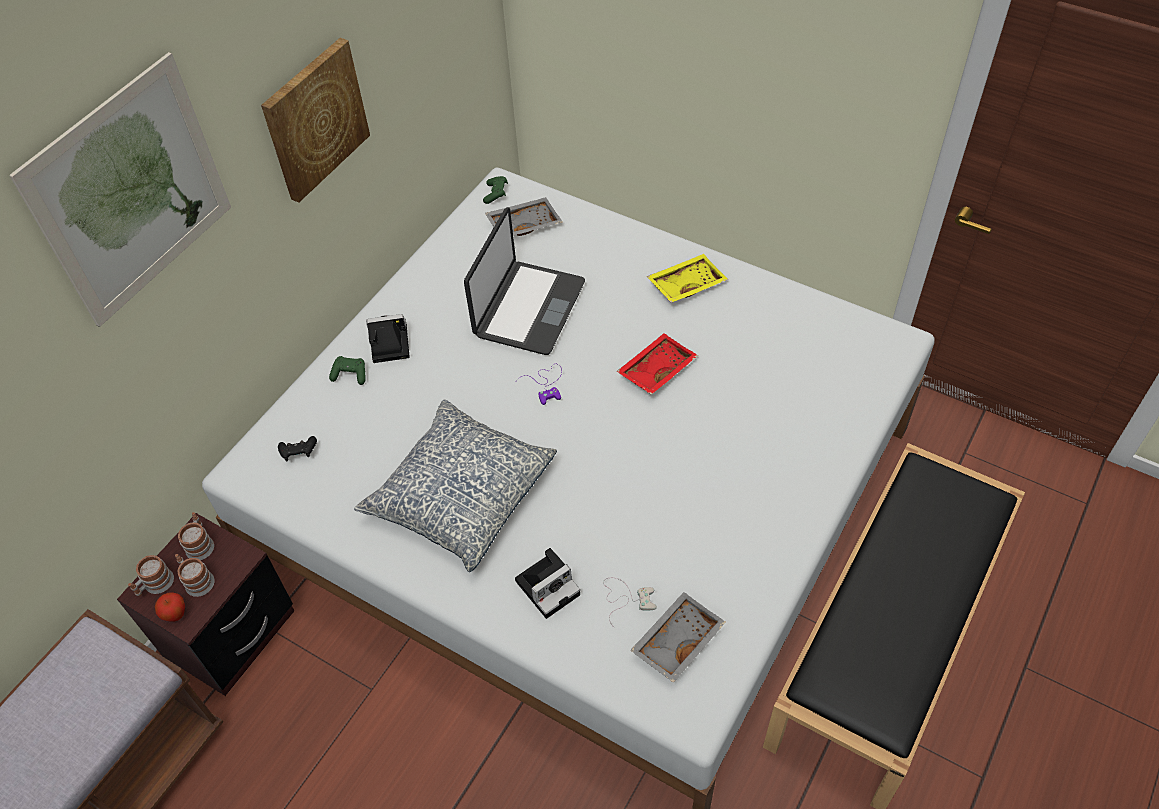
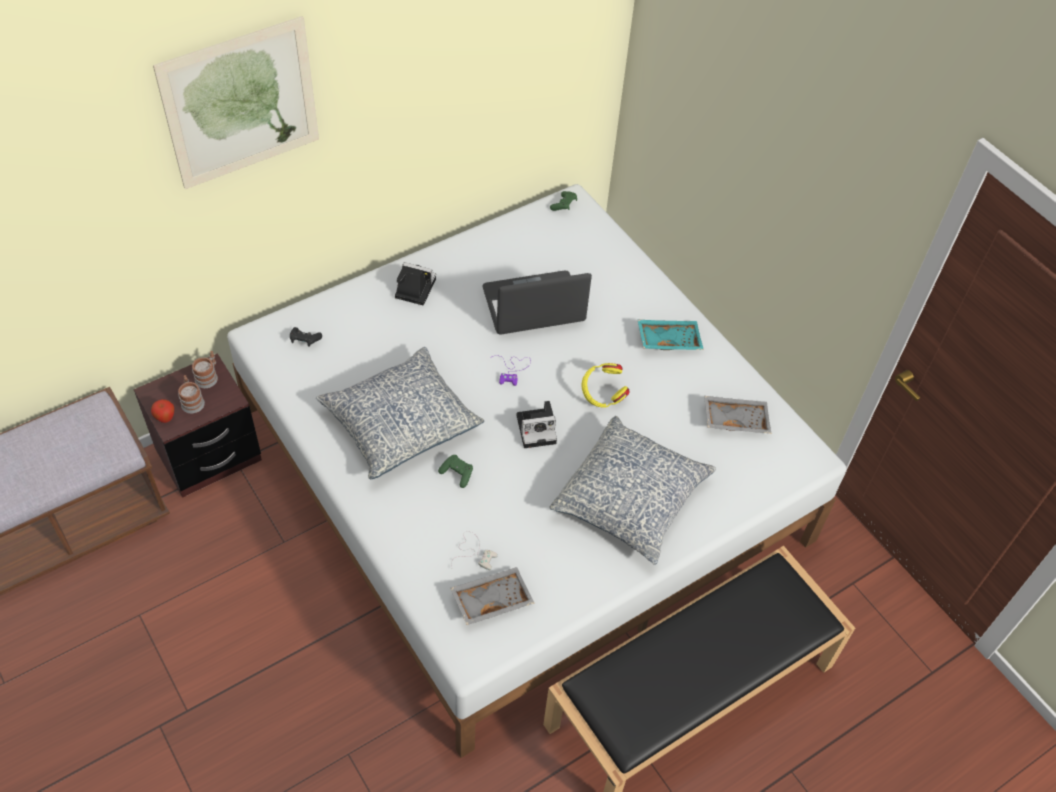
camera: 20 degrees right, 0 degrees up
mug [128,555,174,596] -> none
picture [261,38,370,203] -> none
green game controller [329,356,366,385] -> green game controller moved to [438,455,473,488]
laptop [464,207,585,355] -> laptop turned 150 degrees counterclockwise [482,270,592,335]
grey tray [485,197,563,236] -> grey tray moved to [704,396,771,434]
camera [515,548,580,619] -> camera moved to [517,401,557,448]
red tray [617,333,698,395] -> yellow headphones [581,363,630,407]
yellow tray [647,254,728,303] -> turquoise tray [638,320,704,350]
none -> pillow [550,416,716,565]

